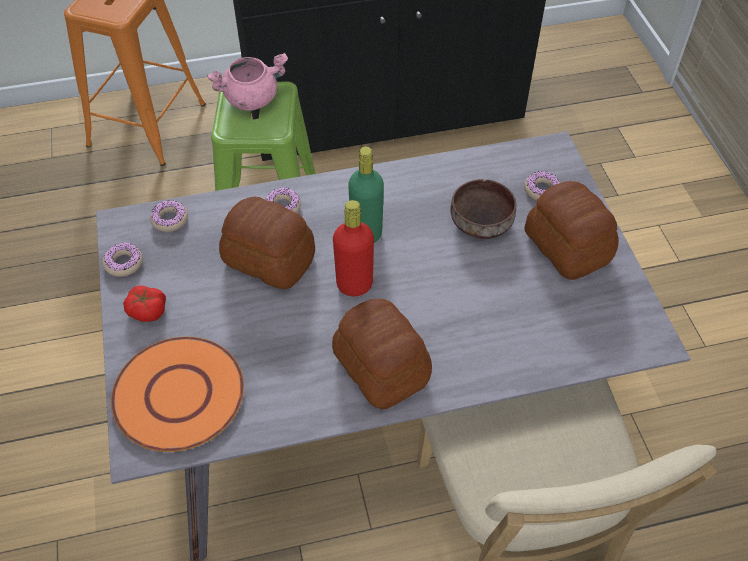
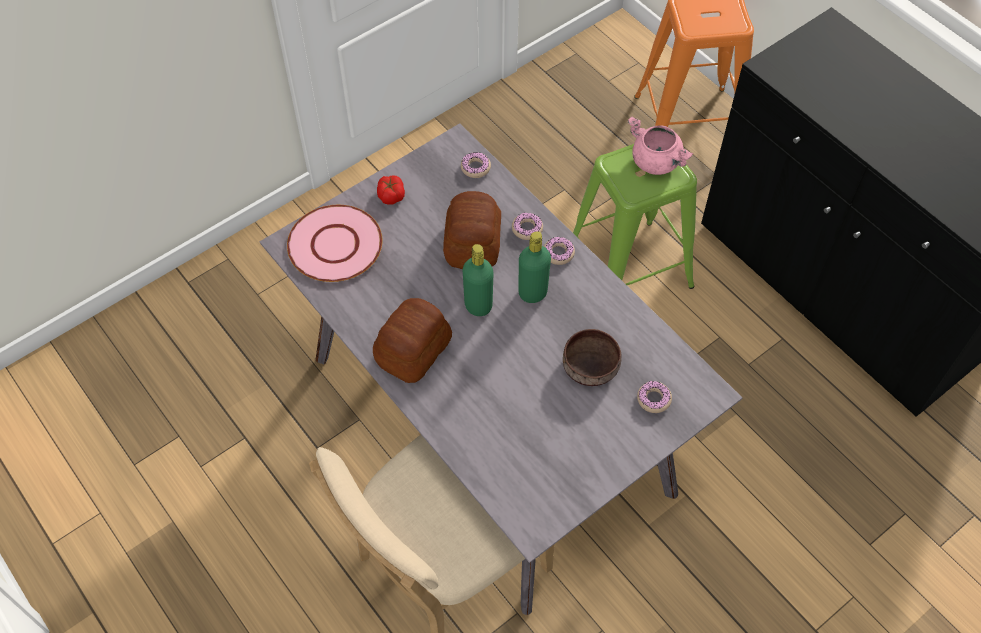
camera: 65 degrees right, 5 degrees up
donut [103,242,143,277] -> donut moved to [544,237,575,265]
orange plate [111,337,244,452] -> pink plate [287,205,383,282]
red bottle [333,200,374,296] -> green bottle [463,244,494,316]
bread [524,181,619,280] -> none

